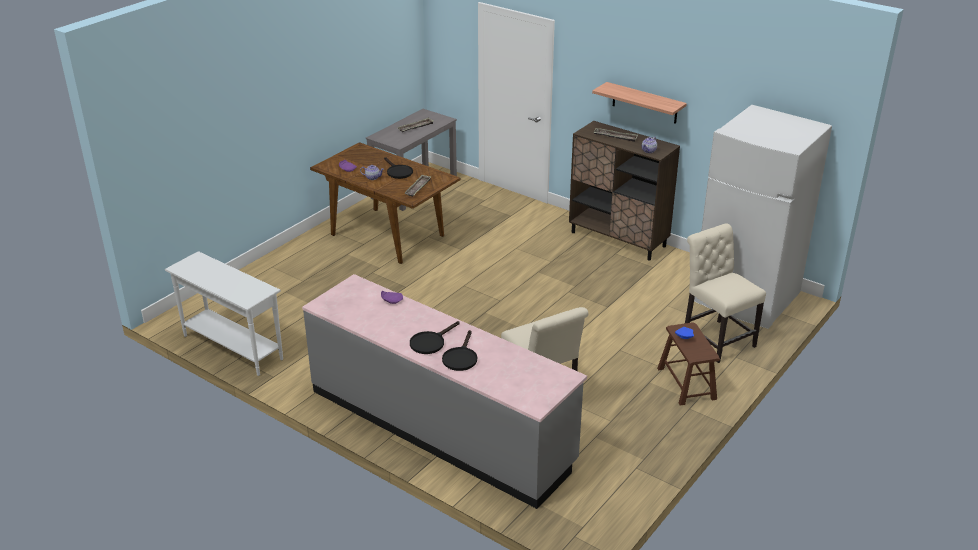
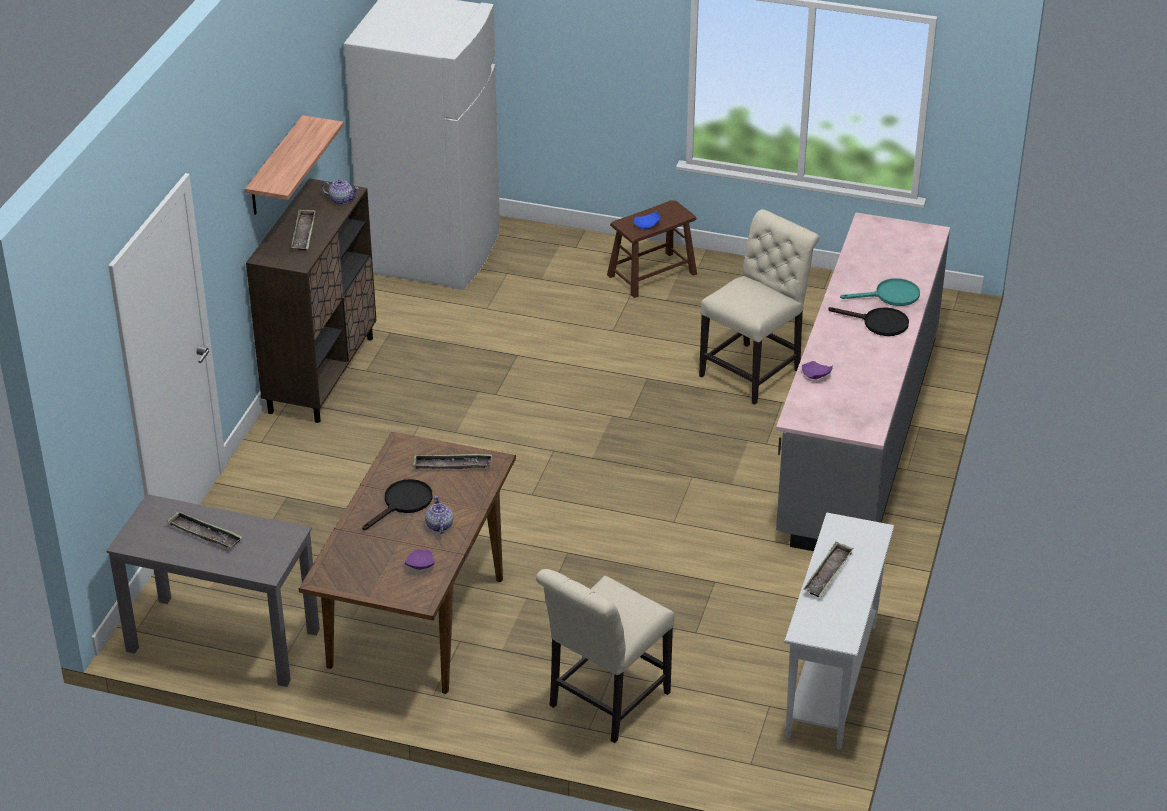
camera: 110 degrees left, 5 degrees up
black frying pan [442,330,477,371] -> turquoise frying pan [840,278,920,306]
beige chair [685,223,766,363] -> beige chair moved to [536,569,675,743]
none -> tray [804,541,854,597]

